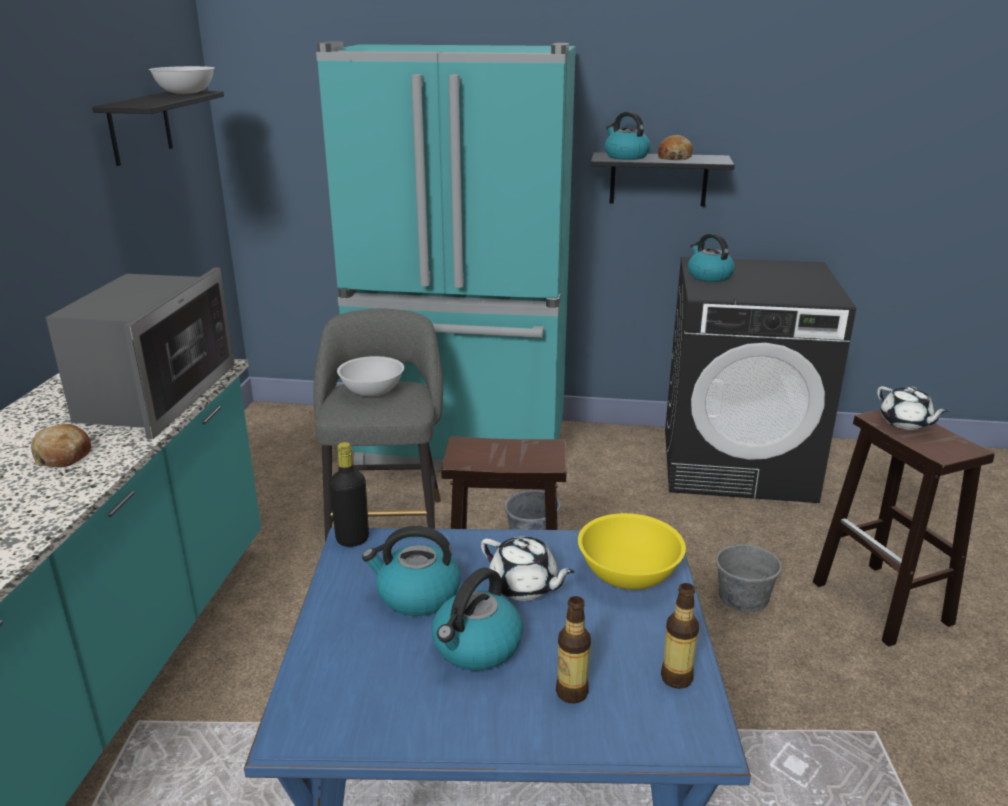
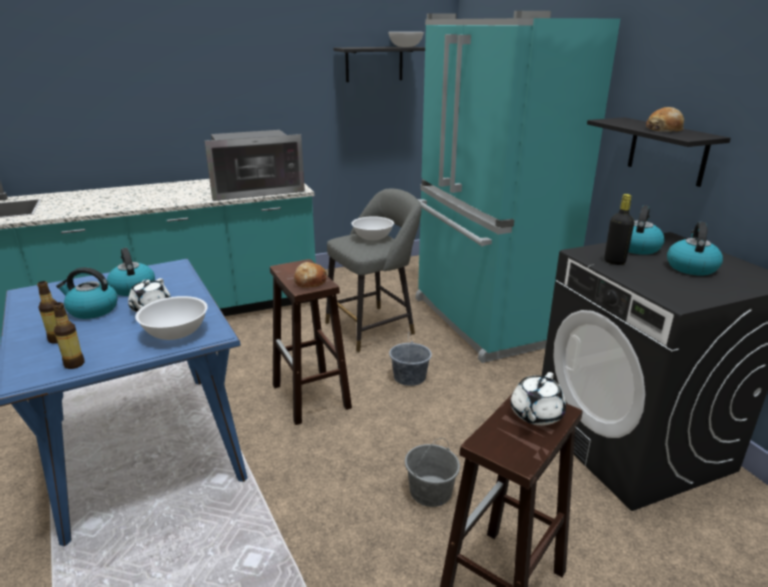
camera: 60 degrees right, 0 degrees up
bread [31,424,91,468] -> bread moved to [294,262,327,288]
black bottle [329,442,369,547] -> black bottle moved to [604,194,634,265]
yellow bowl [578,513,686,590] -> white bowl [135,296,208,340]
kettle [605,111,651,160] -> kettle moved to [667,222,723,275]

